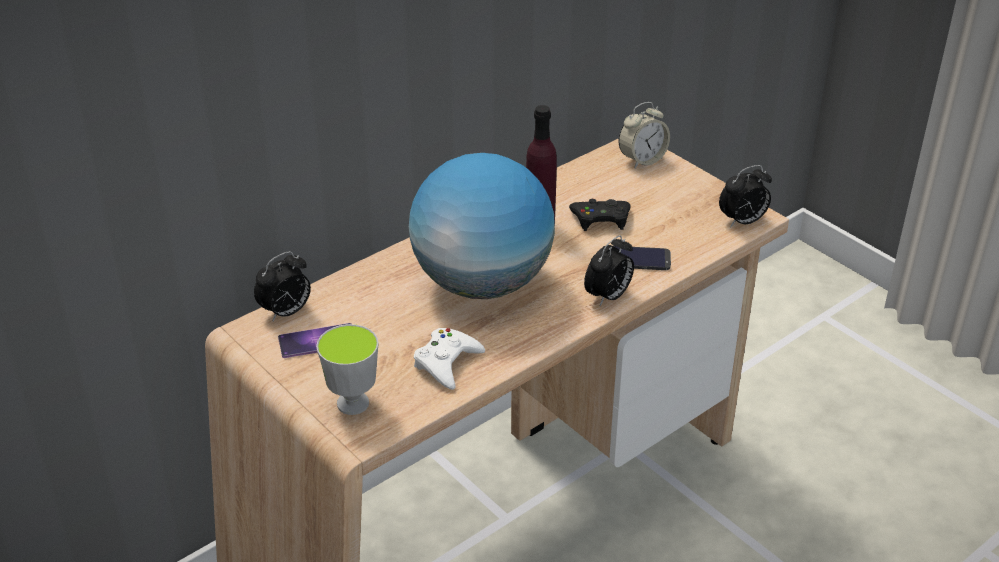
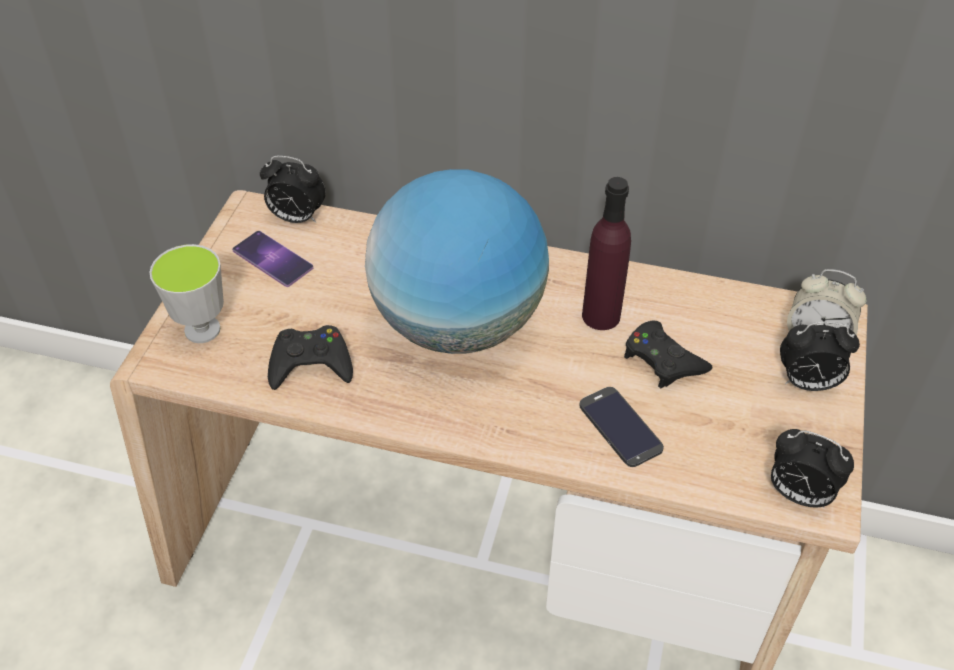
camera: 55 degrees right, 10 degrees up
white game controller [414,328,485,390] -> black game controller [268,325,353,390]
alarm clock [584,235,634,306] -> alarm clock moved to [780,322,860,391]

